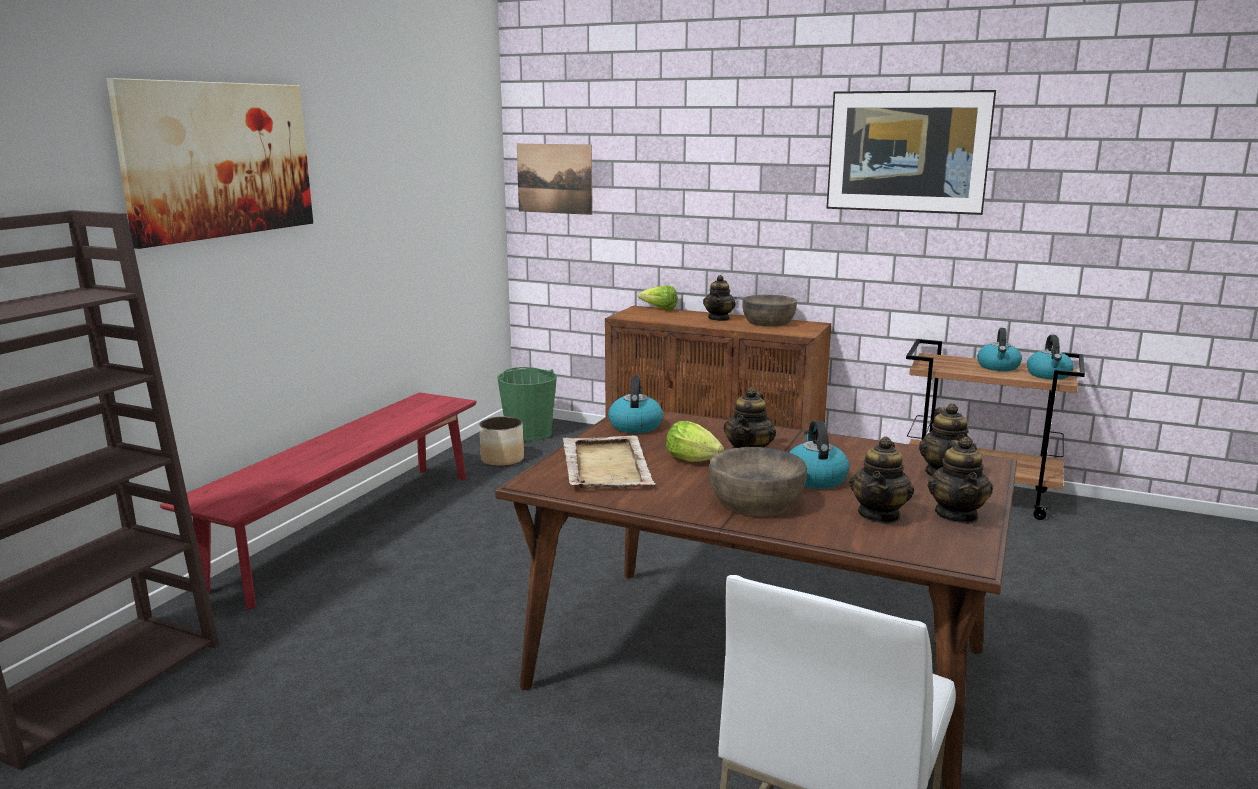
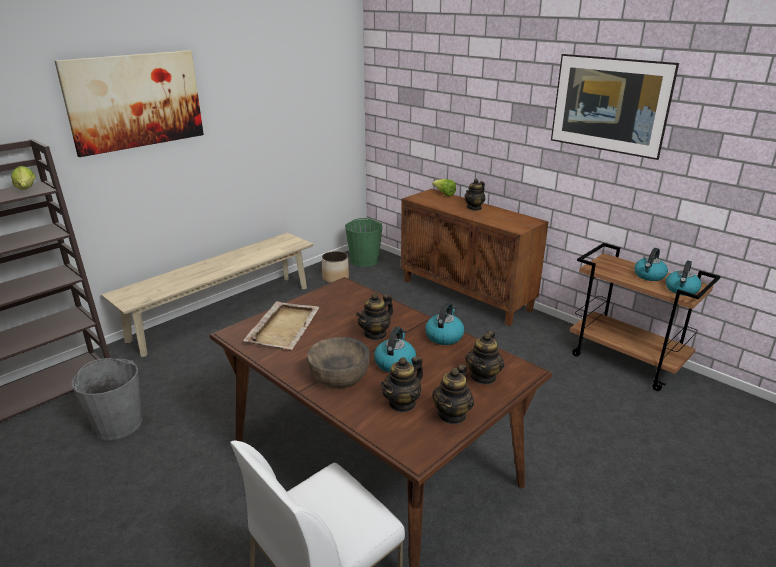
camera: 20 degrees right, 10 degrees up
red bench [160,392,476,610] -> beige bench [101,233,313,357]
picture [517,144,593,215] -> none
kettle [608,376,663,433] -> kettle moved to [425,302,464,345]
lettuce [666,421,724,462] -> lettuce moved to [11,166,36,190]
brown bowl [742,295,797,327] -> none
none -> grey bucket [72,358,143,440]

